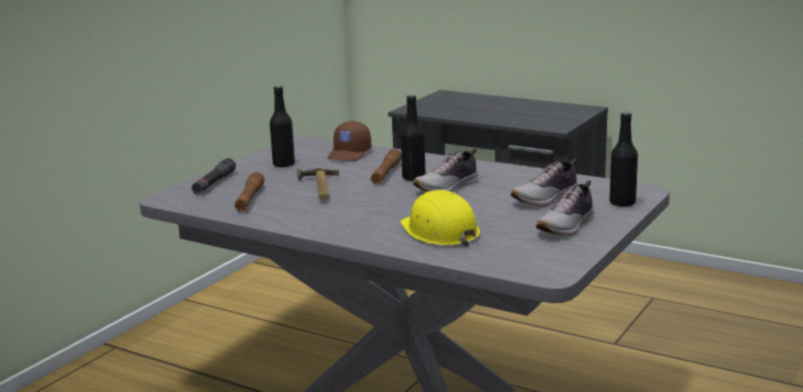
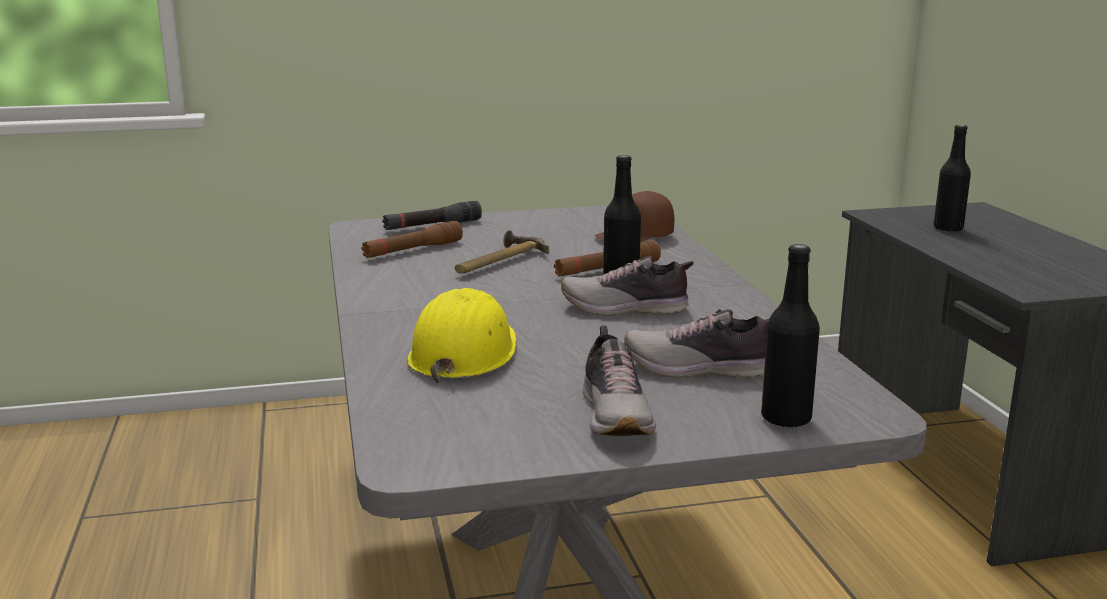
camera: 45 degrees right, 0 degrees up
black bottle [270,86,295,167] -> black bottle moved to [934,125,971,231]
shoe [536,180,594,236] -> shoe turned 90 degrees counterclockwise [582,325,656,436]

